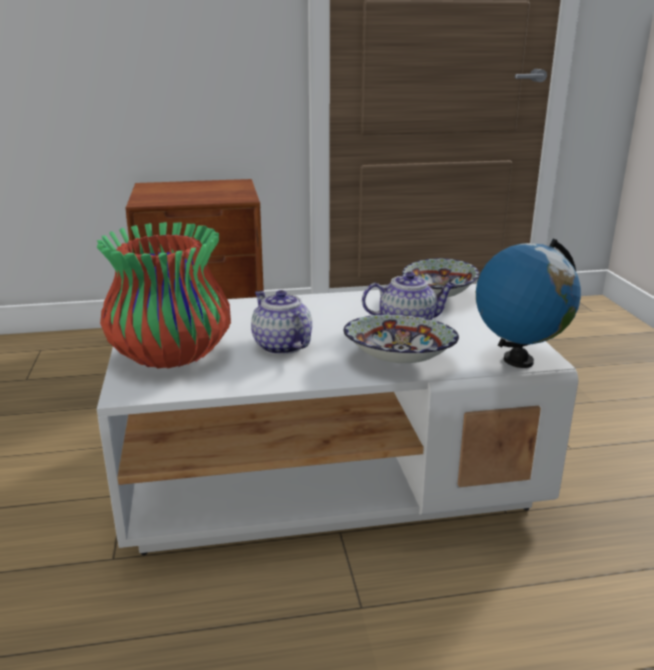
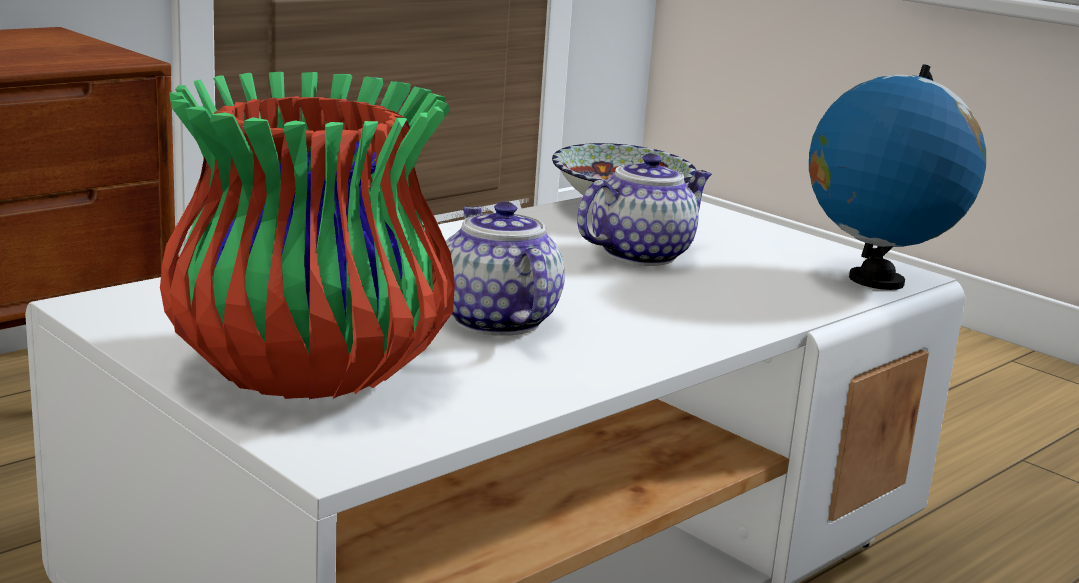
camera: 35 degrees left, 5 degrees down
teapot [251,290,312,355] -> teapot turned 45 degrees clockwise [446,201,565,336]
bowl [344,314,459,363] -> none

